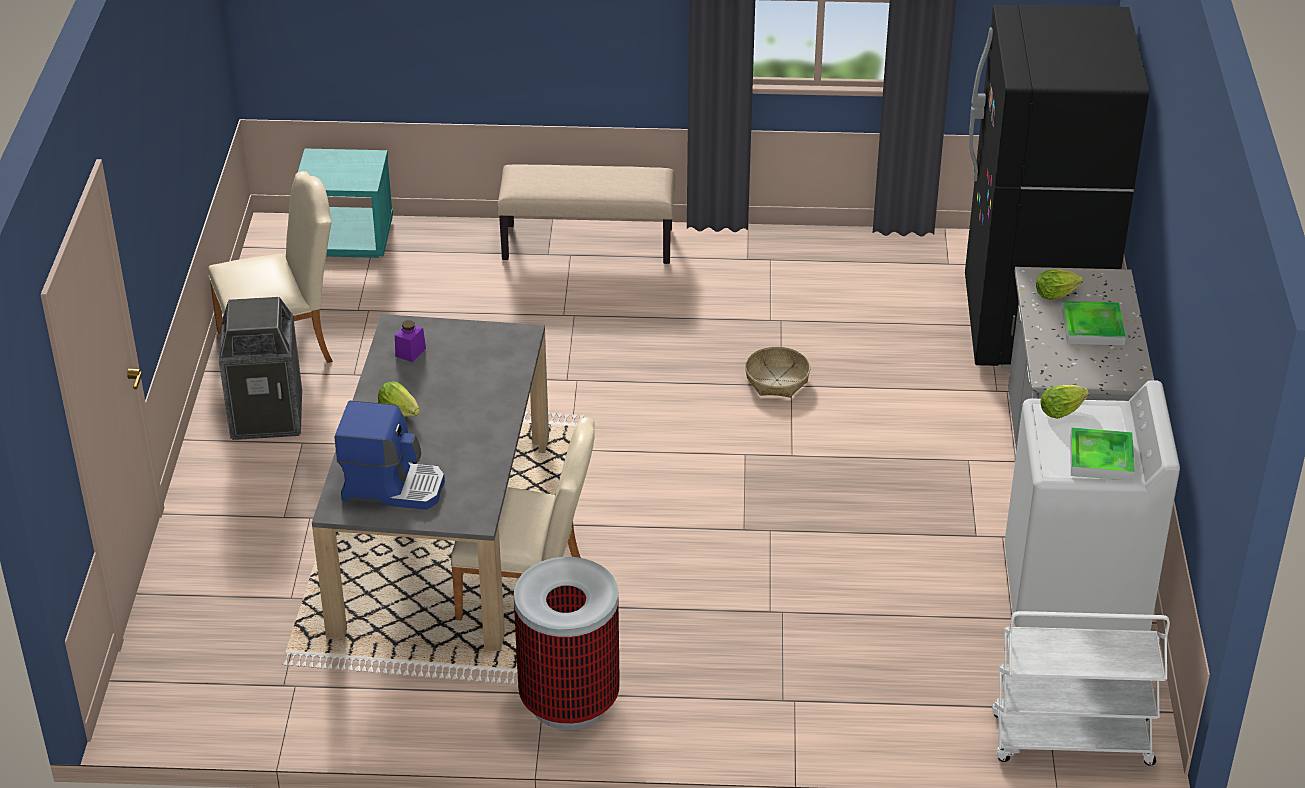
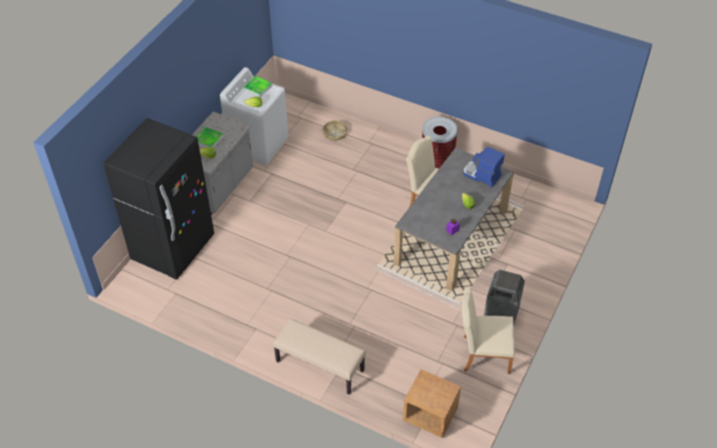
camera: 155 degrees left, 10 degrees up
turquoise nightstand [298,149,393,258] -> brown nightstand [403,370,461,438]
basket [745,346,810,398] -> basket moved to [323,120,347,142]
white cart [992,611,1170,766] -> none

